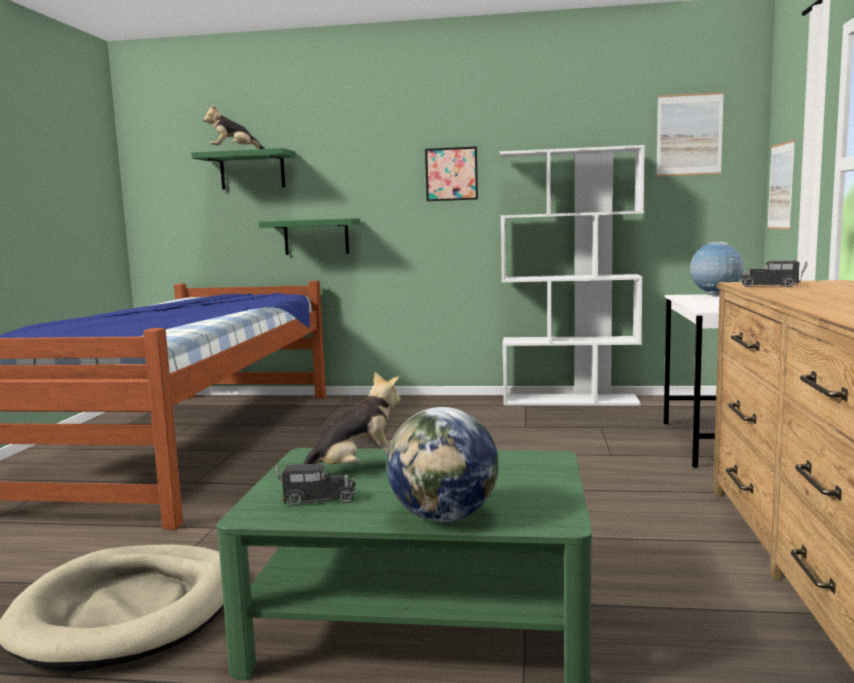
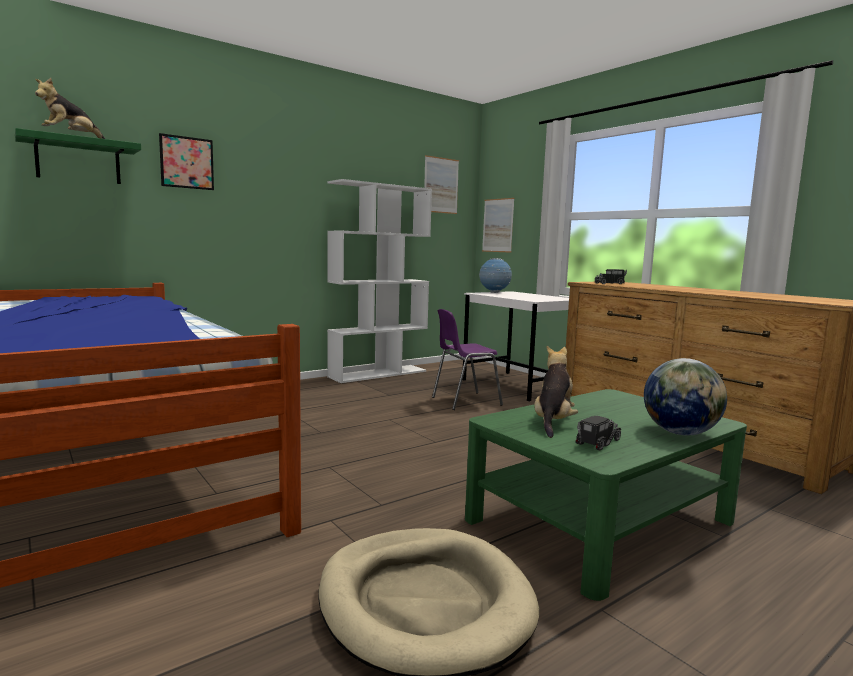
camera: 45 degrees left, 0 degrees up
green shelf [258,218,360,255] -> none
picture [425,146,478,201] -> picture moved to [159,133,214,190]
none -> purple chair [432,309,503,410]

